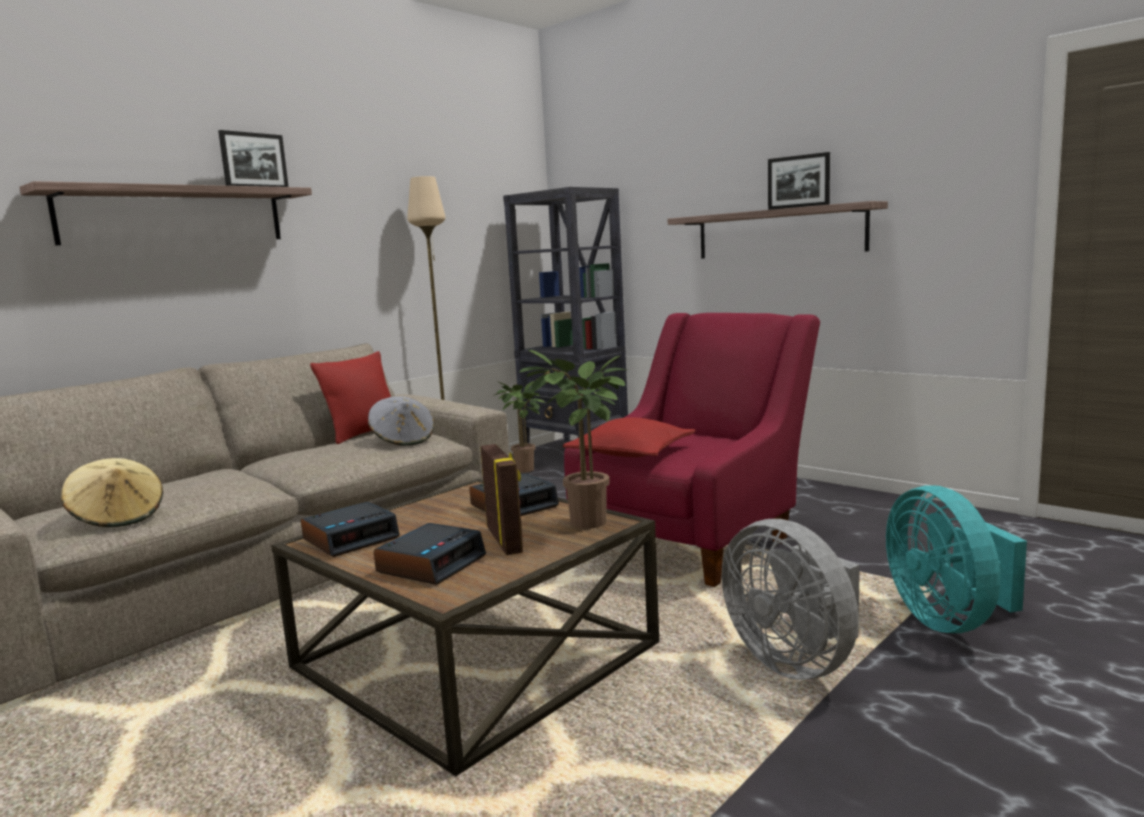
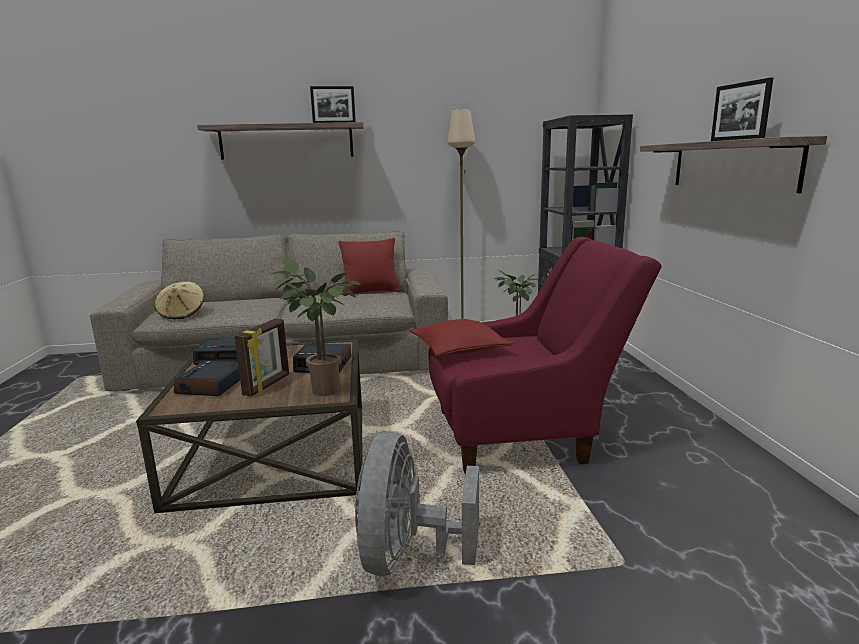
camera: 40 degrees right, 5 degrees up
grey hat [368,396,435,446] -> none
alarm clock [374,523,486,585] -> alarm clock turned 120 degrees clockwise [174,360,240,396]
turquoise fan [886,485,1027,633] -> none

